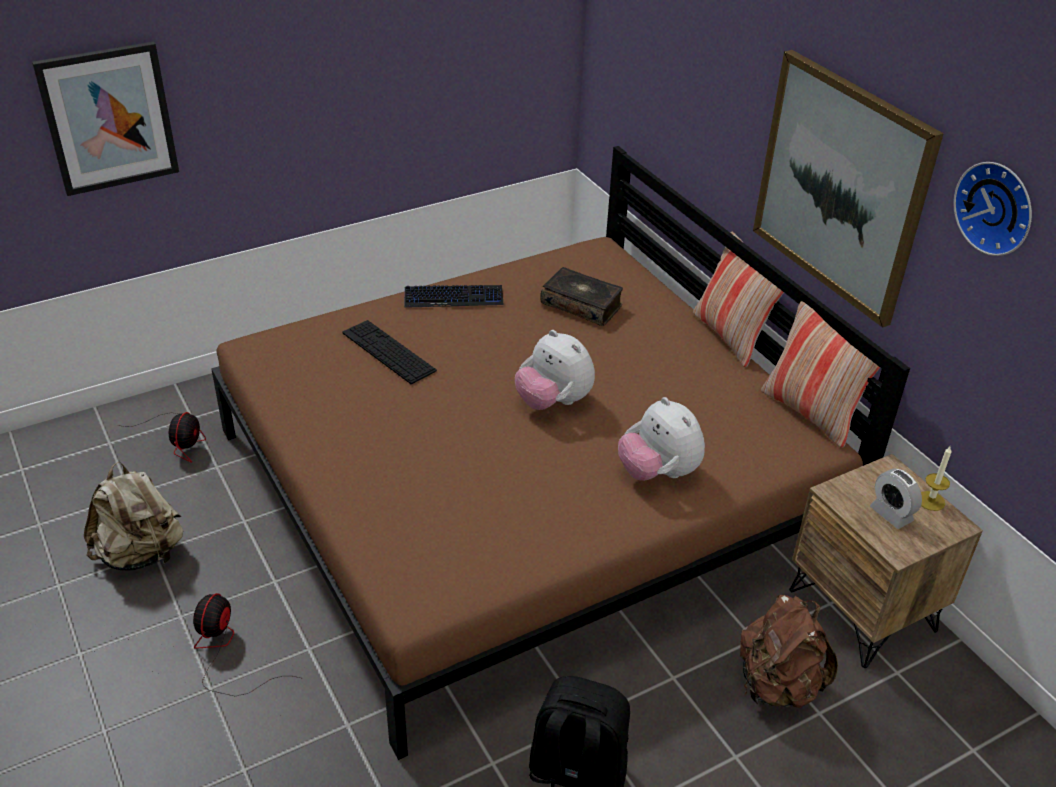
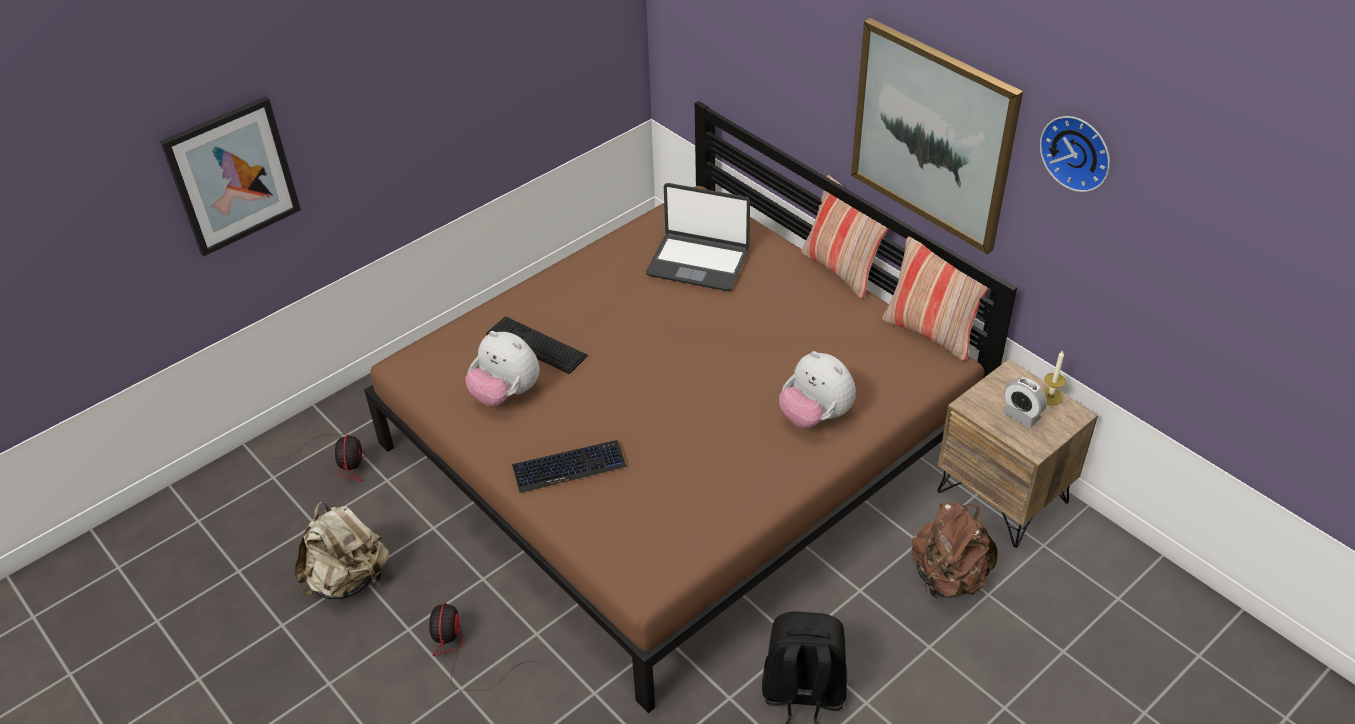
camera: 10 degrees left, 5 degrees up
keyboard [404,285,504,308] -> keyboard moved to [512,440,626,493]
plush toy [515,330,595,410] -> plush toy moved to [465,331,540,406]
book [540,267,623,326] -> laptop [646,183,750,291]

